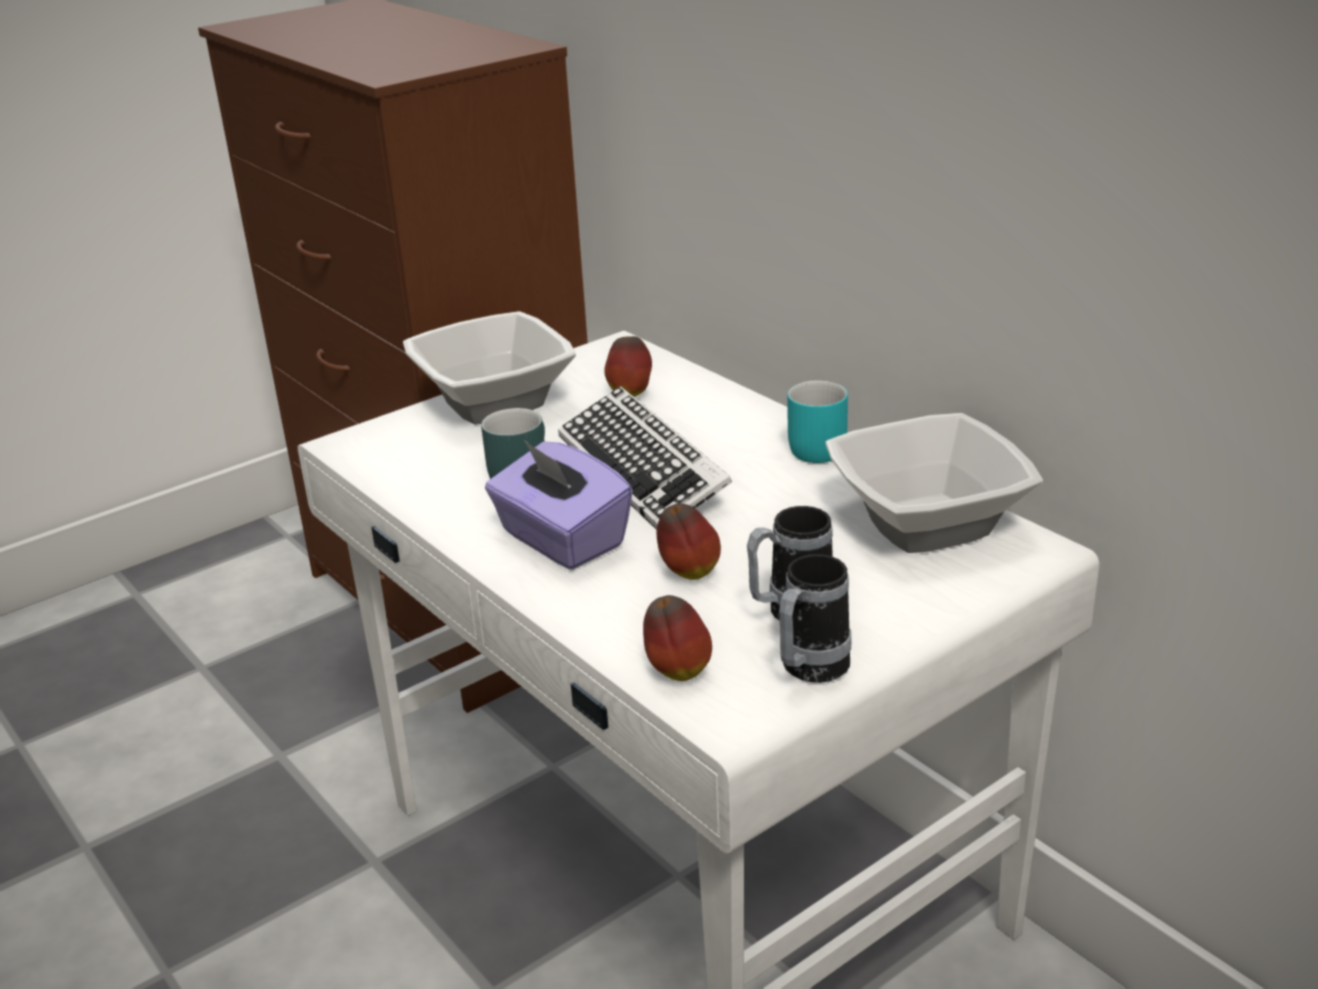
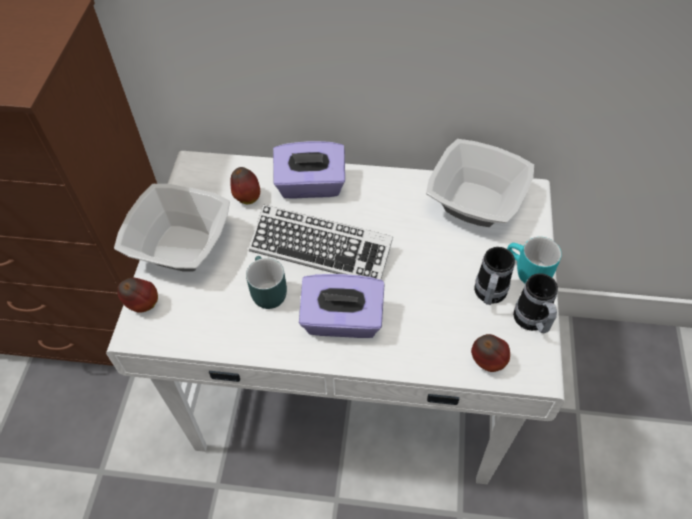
camera: 45 degrees left, 25 degrees up
apple [656,503,721,580] -> apple moved to [118,278,158,313]
turquoise mug [787,380,848,463] -> turquoise mug moved to [507,237,562,283]
none -> purple tissue box [273,141,345,199]

